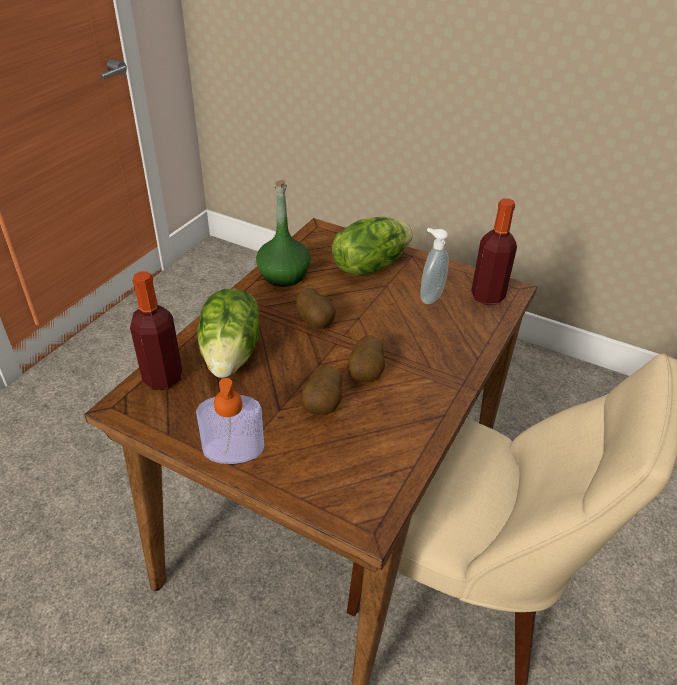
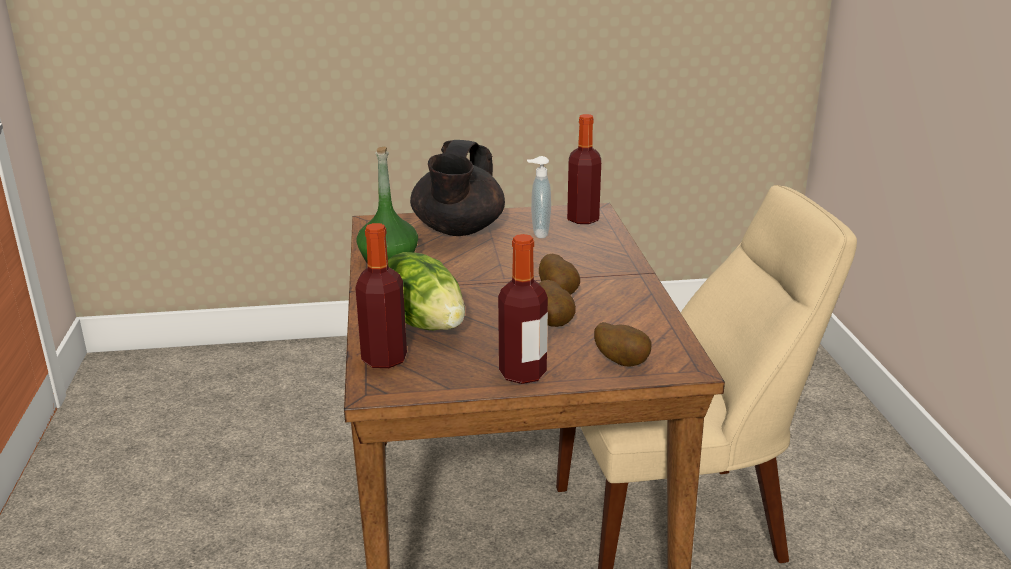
camera: 35 degrees left, 15 degrees down
soap dispenser [196,378,264,464] -> bottle [498,234,548,384]
potato [296,288,336,329] -> potato moved to [594,322,652,366]
lettuce [332,217,413,275] -> black teapot [410,140,505,236]

